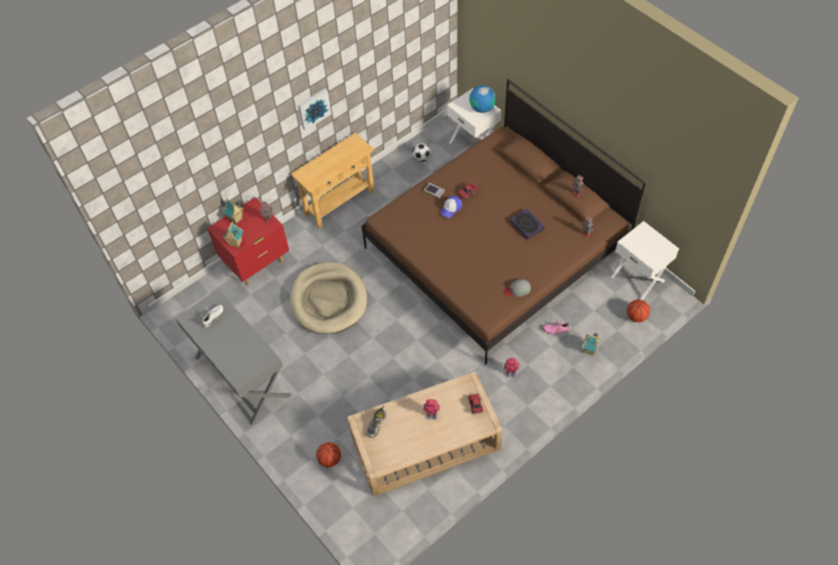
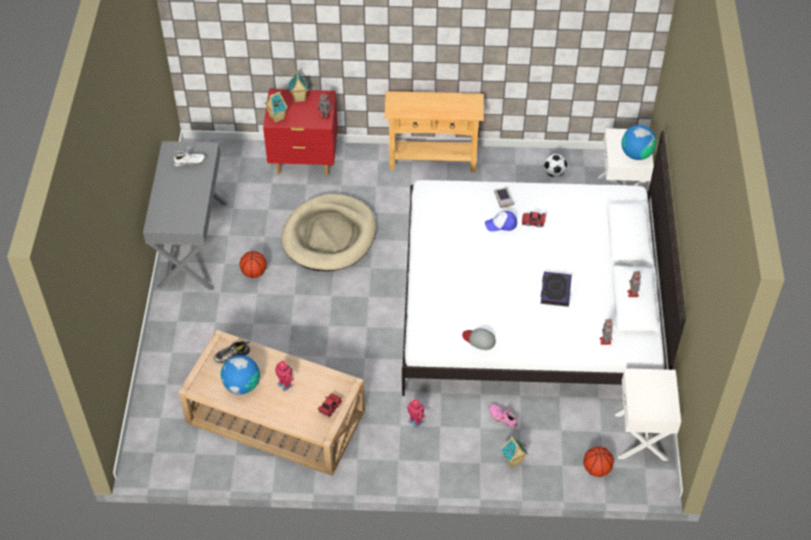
camera: 40 degrees right, 5 degrees down
picture [298,89,331,131] -> none
basketball [316,442,341,468] -> basketball moved to [239,251,267,278]
brown bed [361,79,646,365] -> white bed [402,131,686,396]
none -> globe [221,355,260,395]

